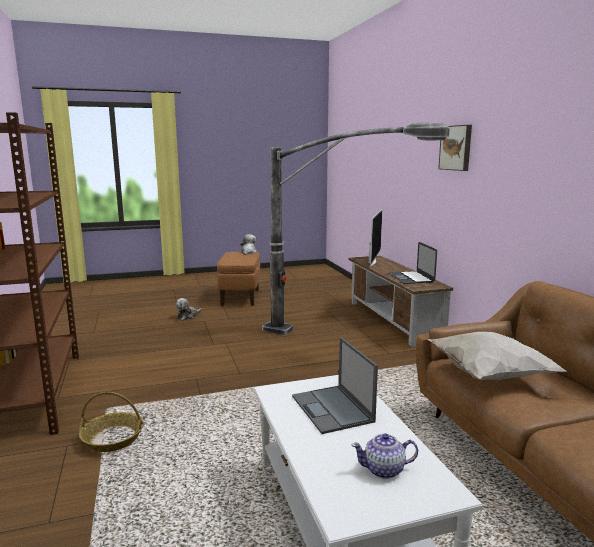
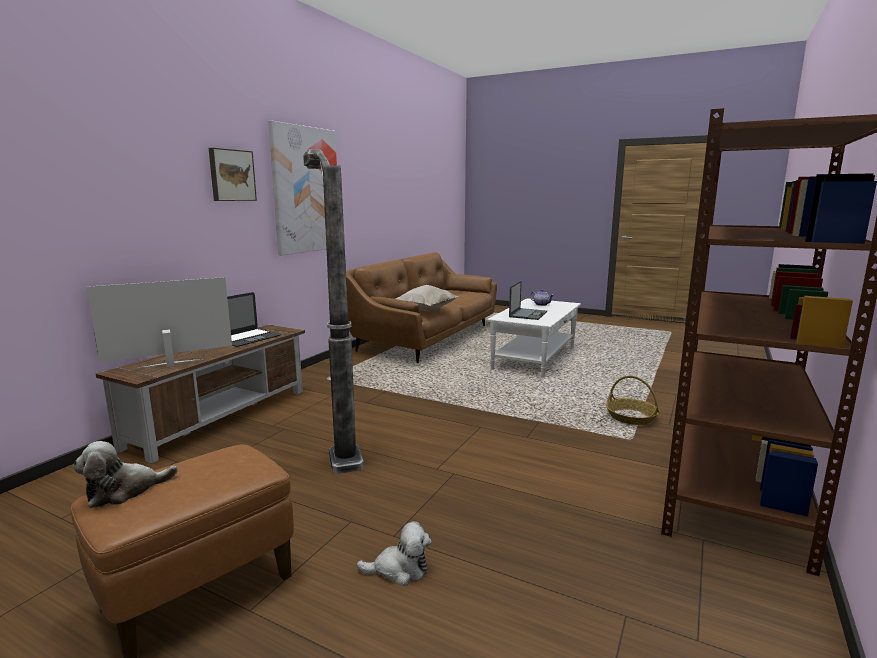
camera: 135 degrees left, 0 degrees up
none -> picture [268,120,337,255]

